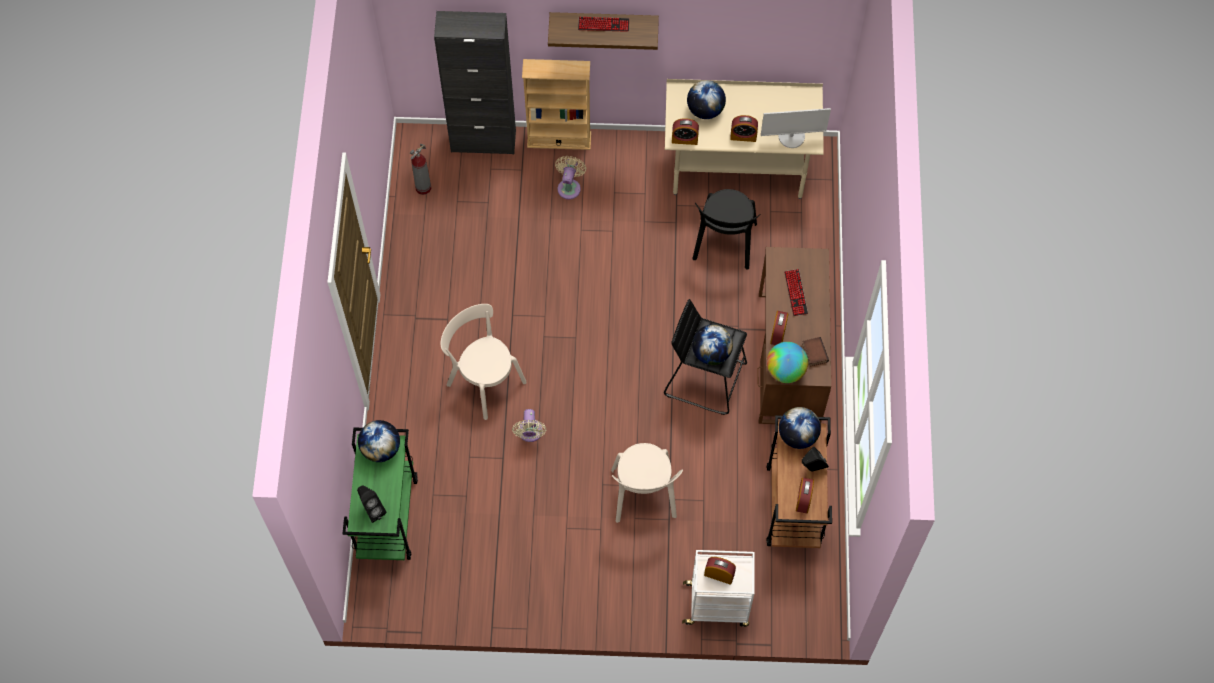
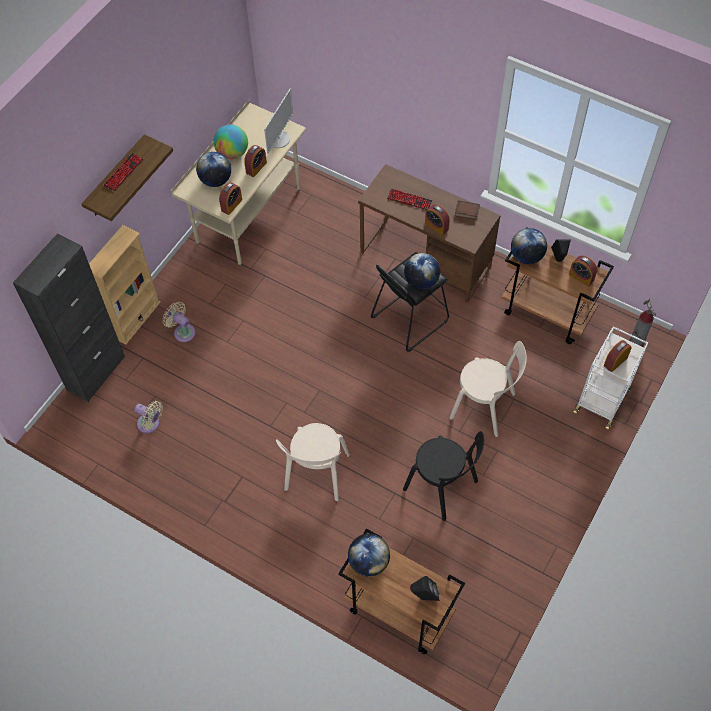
camera: 60 degrees left, 5 degrees down
green cart [342,427,418,560] -> brown cart [338,528,465,654]
fire extinguisher [410,144,431,195] -> fire extinguisher moved to [629,298,656,347]
beige chair [441,304,527,420] -> beige chair turned 60 degrees counterclockwise [276,423,350,501]
beige fan [512,409,546,442] -> beige fan moved to [134,401,163,433]
black chair [692,189,761,270] -> black chair moved to [403,431,484,521]
globe [766,342,808,383] -> globe moved to [214,124,248,160]

